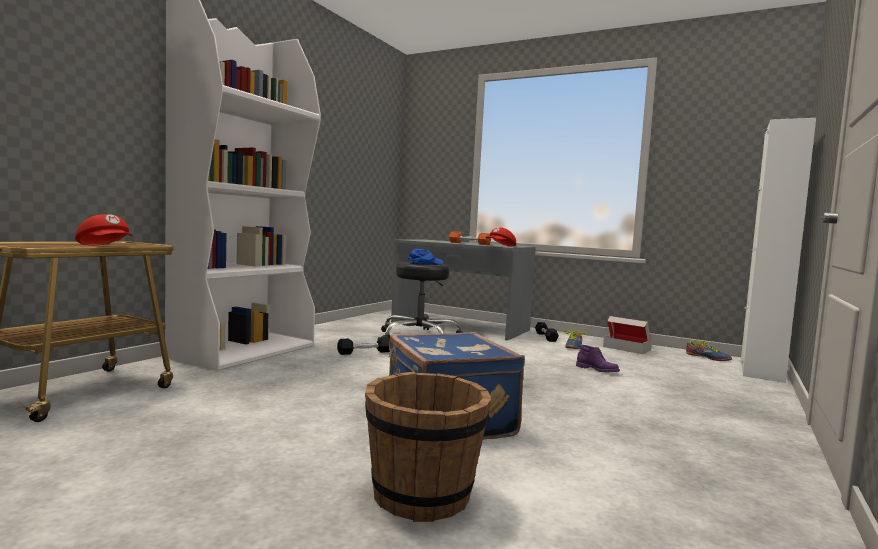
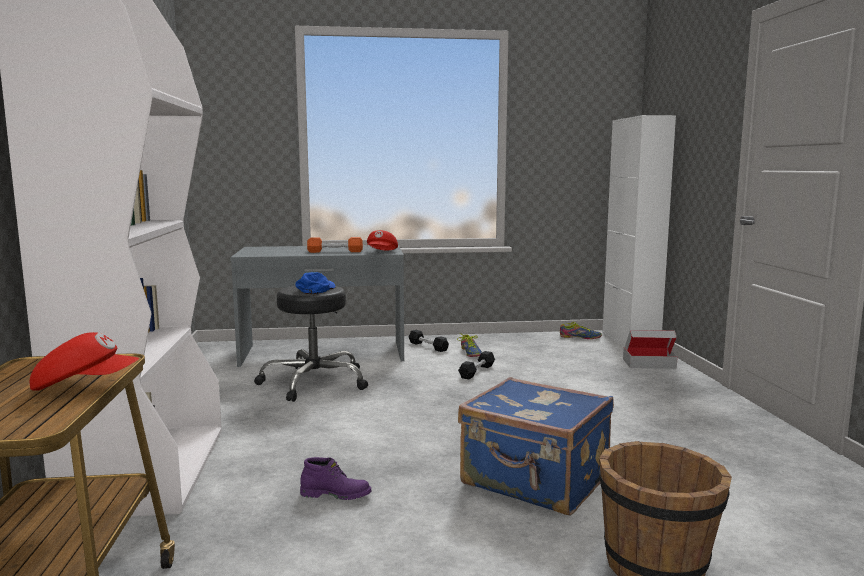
camera: 35 degrees left, 5 degrees up
black dumbbell [337,337,390,355] -> black dumbbell moved to [458,351,495,379]
purple boot [576,345,620,372] -> purple boot moved to [300,457,371,500]
cardboard box [603,316,652,354] -> cardboard box moved to [623,330,678,369]

